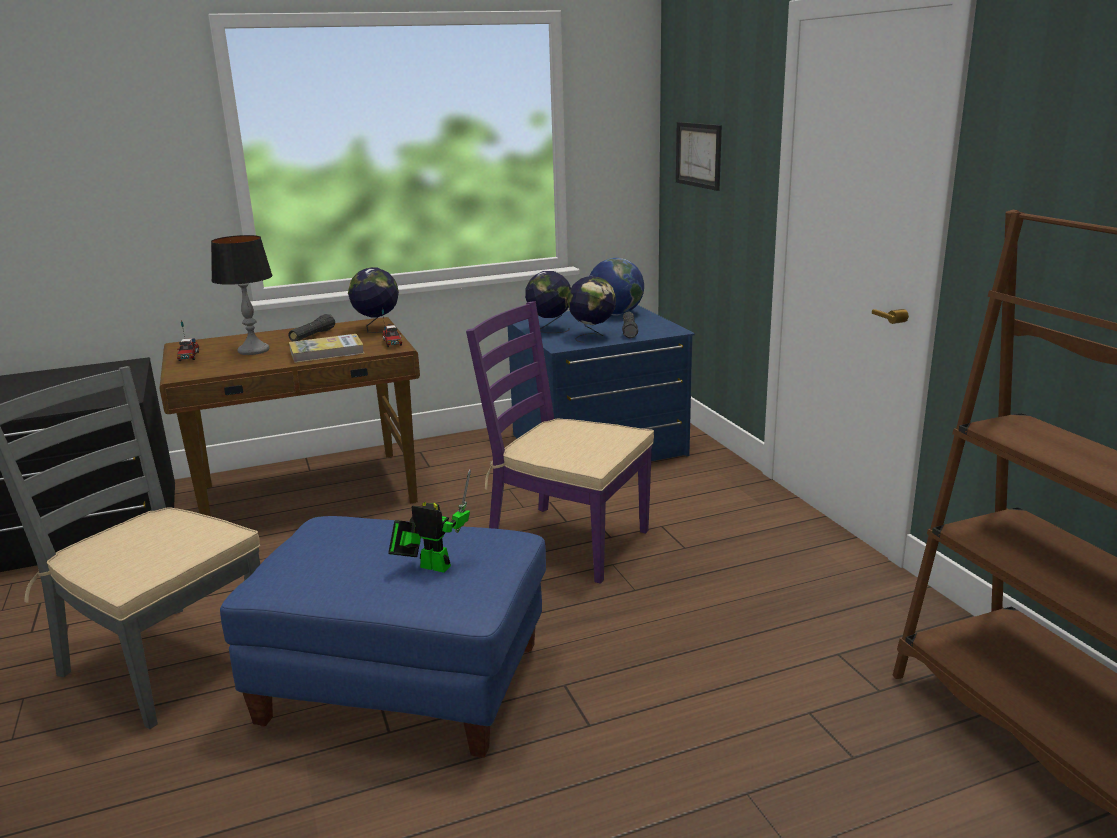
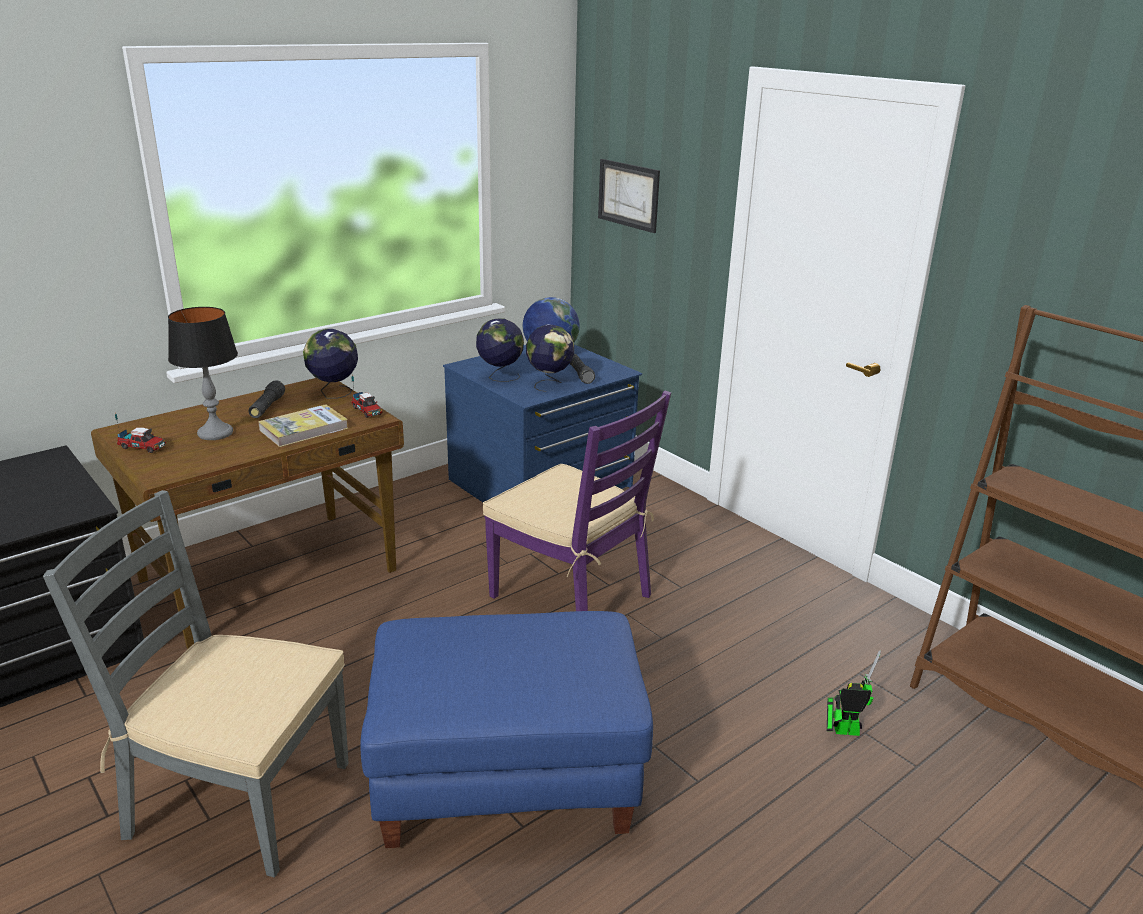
camera: 20 degrees left, 5 degrees up
toy truck [177,320,199,361] -> toy truck turned 45 degrees counterclockwise [115,412,166,453]
toy robot [388,469,471,573] -> toy robot moved to [827,650,881,736]
purple chair [466,302,654,584] -> purple chair turned 150 degrees counterclockwise [483,390,671,611]

